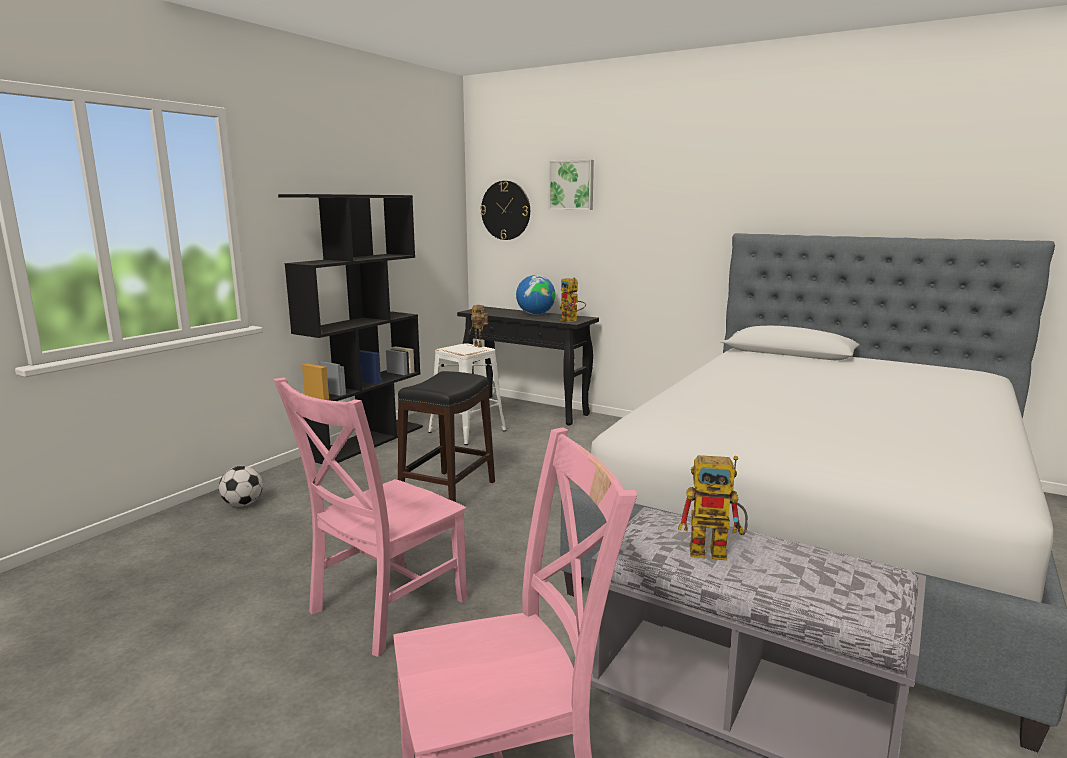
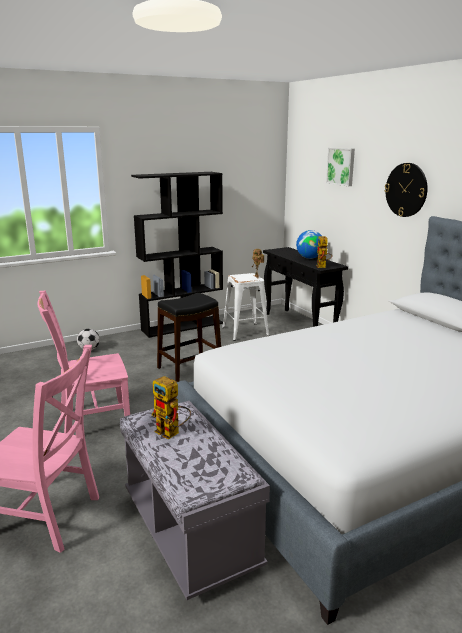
camera: 30 degrees right, 5 degrees up
wall clock [480,181,530,240] -> wall clock moved to [385,163,428,217]

